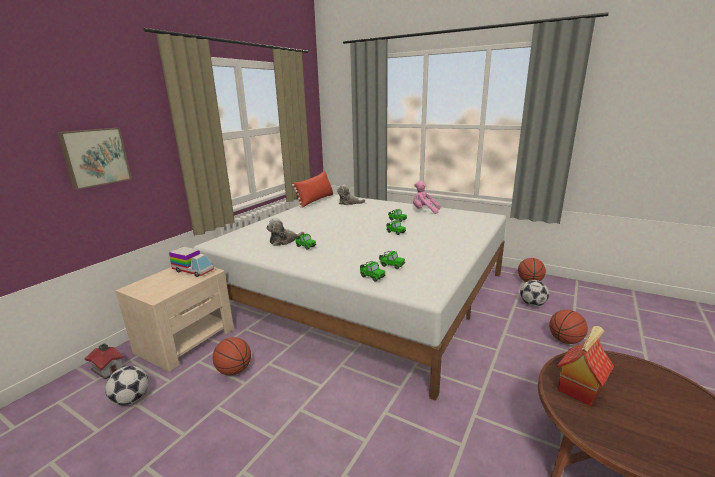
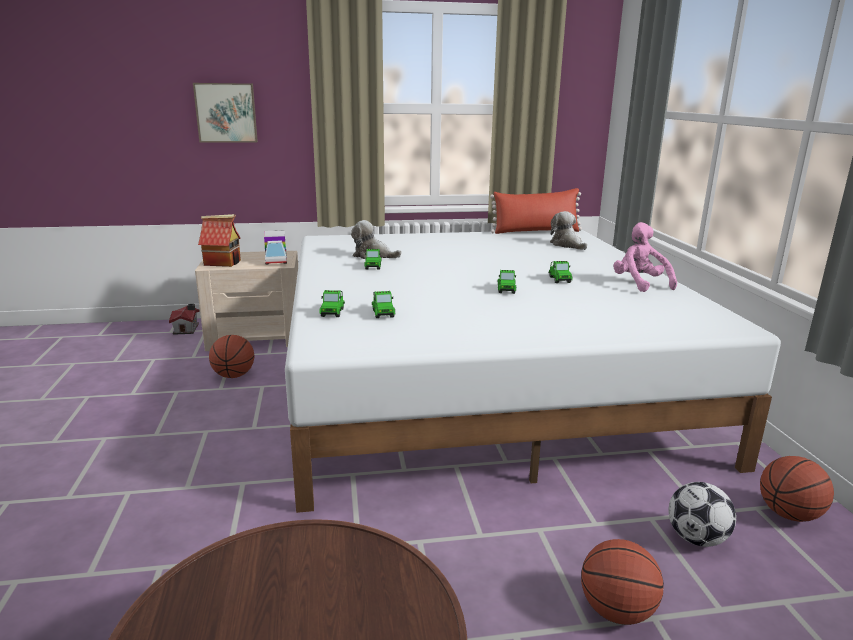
camera: 50 degrees right, 0 degrees up
football [105,366,148,405] -> none
toy house [557,326,614,406] -> toy house moved to [198,214,241,267]

